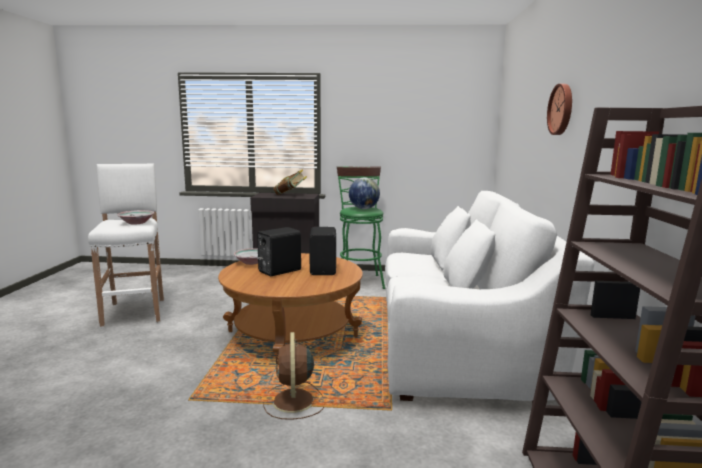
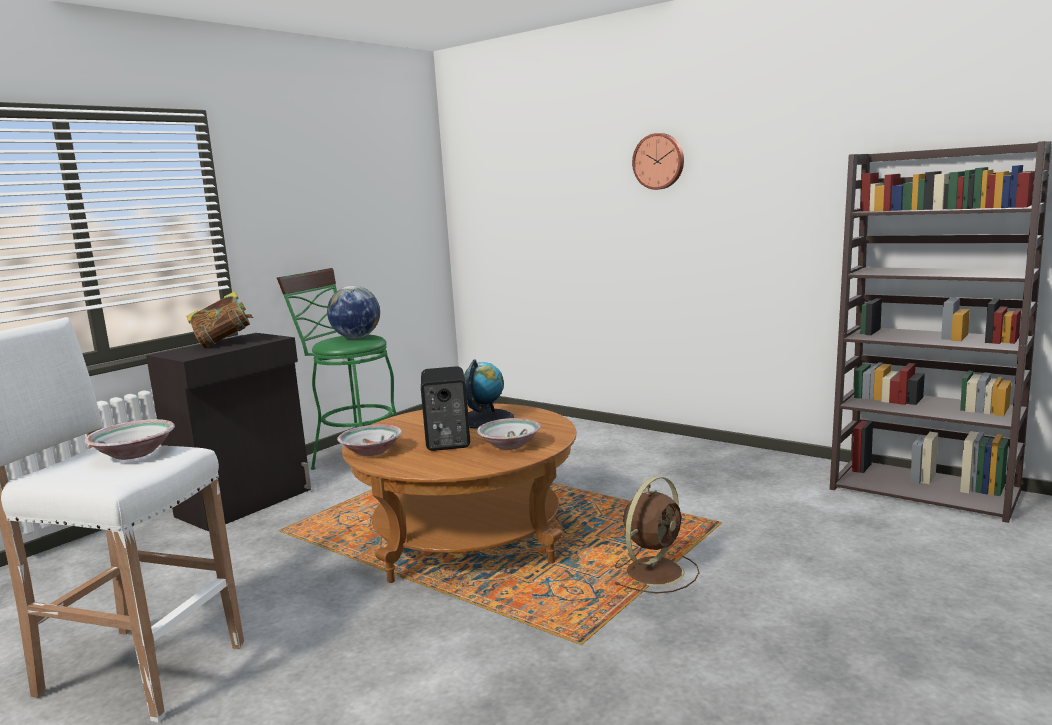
camera: 55 degrees left, 0 degrees up
brown fan [263,332,324,420] -> brown fan turned 75 degrees counterclockwise [613,476,699,593]
black speaker [309,227,336,275] -> globe [464,359,514,429]
white sofa [385,191,594,404] -> none
none -> bowl [477,418,541,450]

